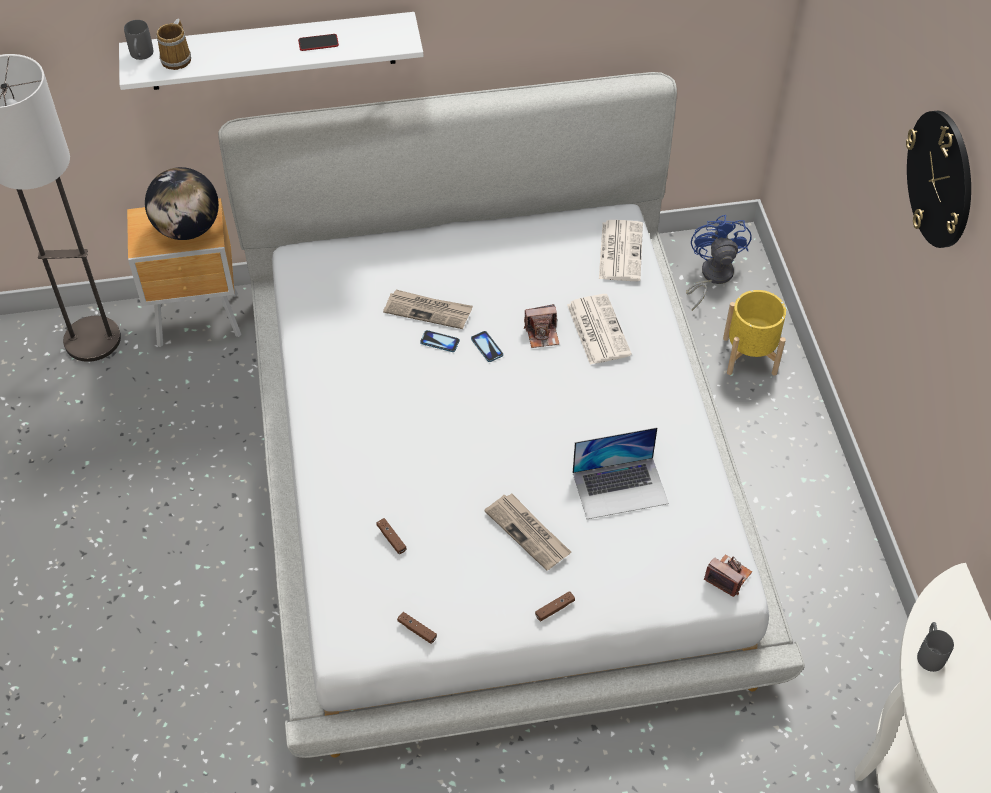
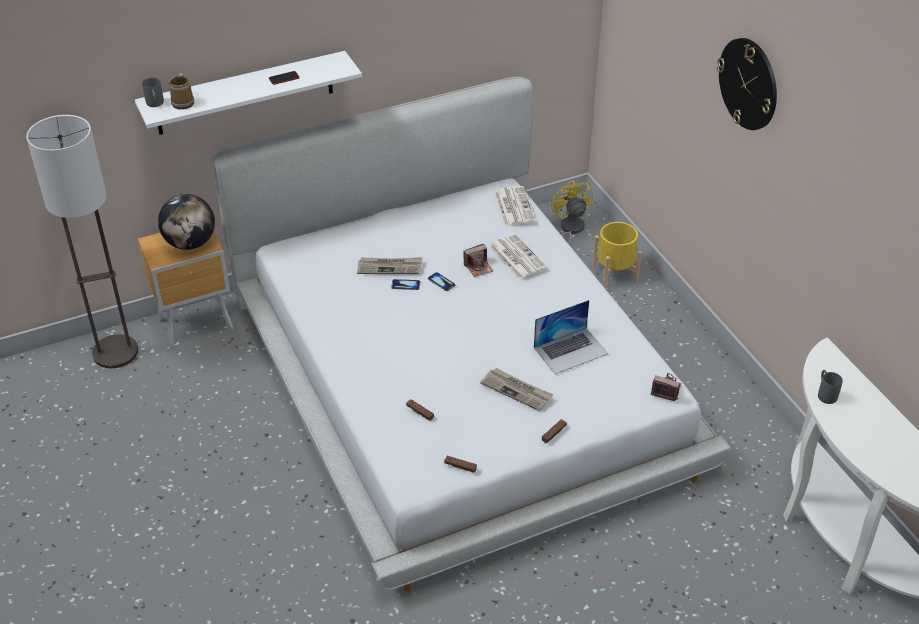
camera: 15 degrees left, 10 degrees down
blue fan [686,215,752,311] -> yellow fan [551,180,593,245]

